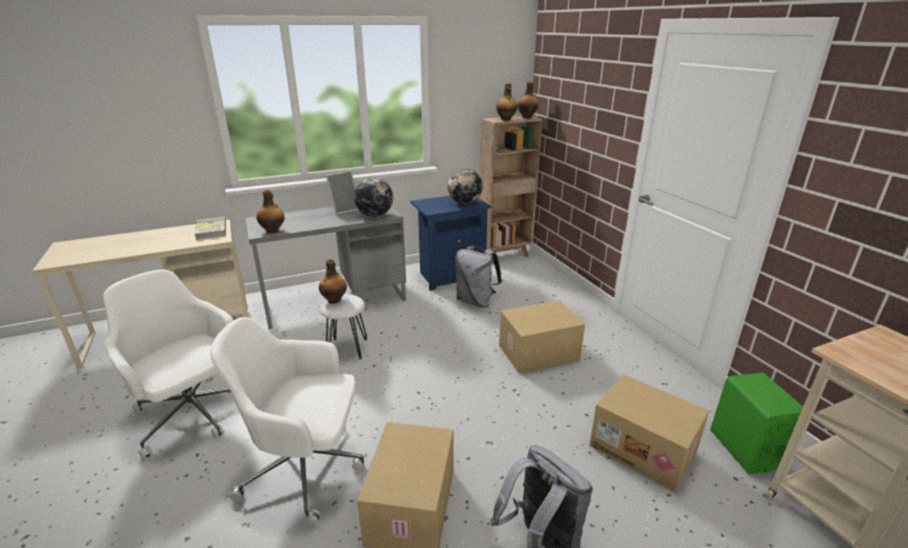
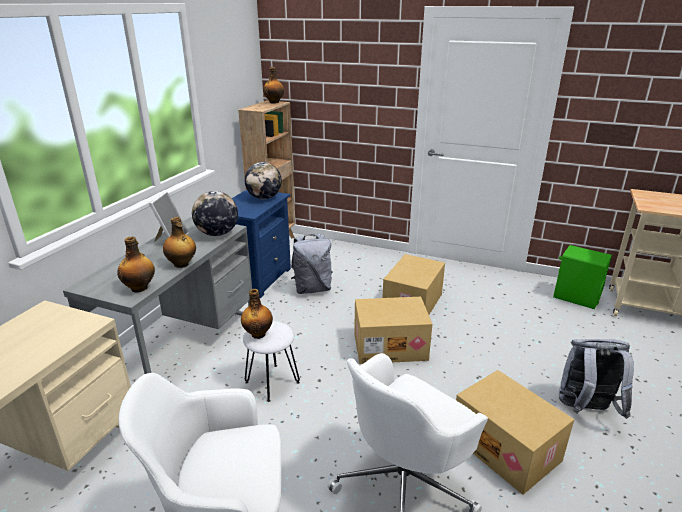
camera: 45 degrees left, 0 degrees up
book [194,217,226,240] -> none
bottle [496,83,517,120] -> bottle moved to [163,217,196,268]
cardboard box [589,374,709,492] -> cardboard box moved to [354,297,433,364]

